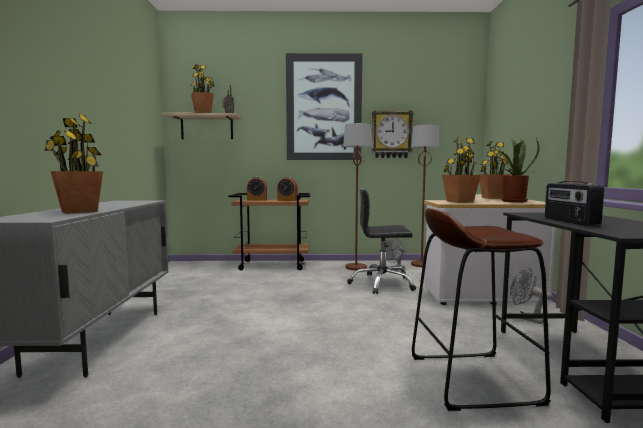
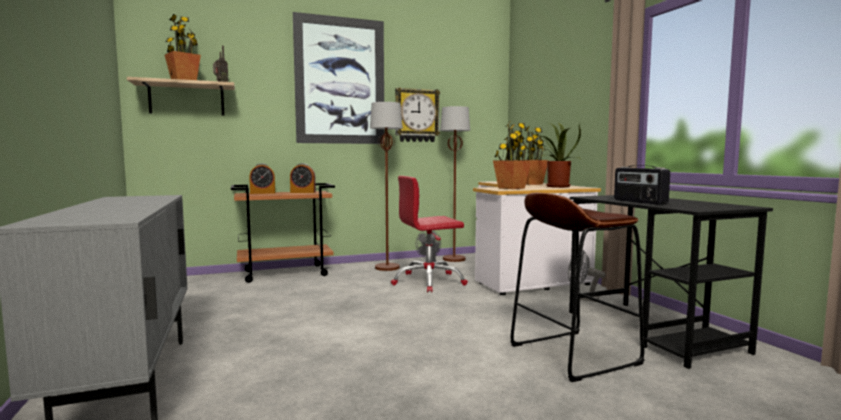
camera: 20 degrees left, 0 degrees up
potted plant [44,114,103,214] -> none
black office chair [347,188,416,294] -> red office chair [391,176,468,292]

